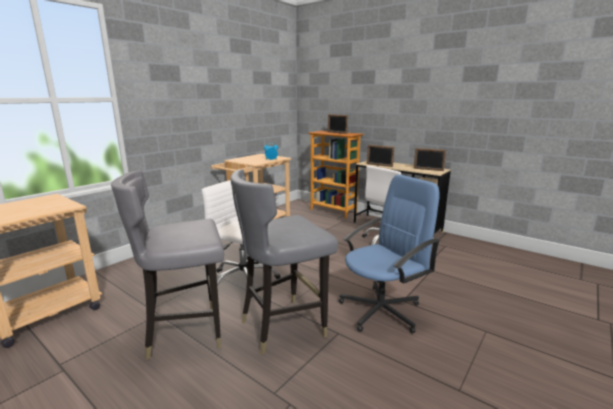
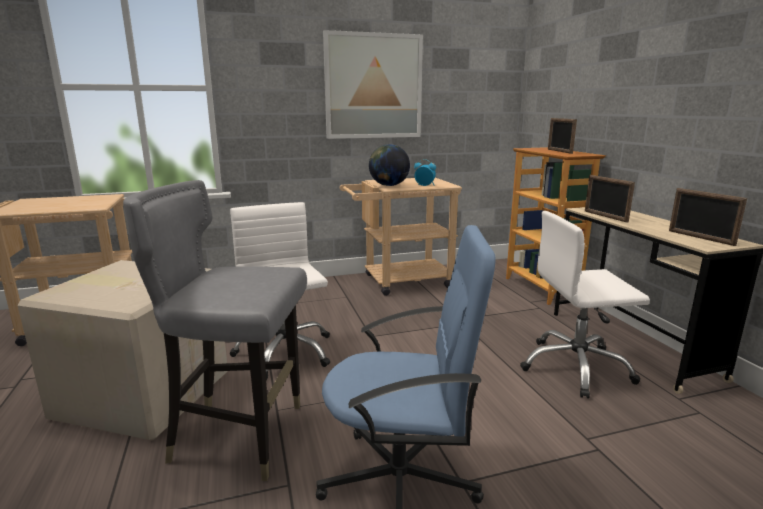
camera: 35 degrees right, 0 degrees up
grey chair [111,170,224,360] -> cardboard box [18,260,228,441]
none -> picture [323,30,423,139]
none -> globe [369,144,410,186]

